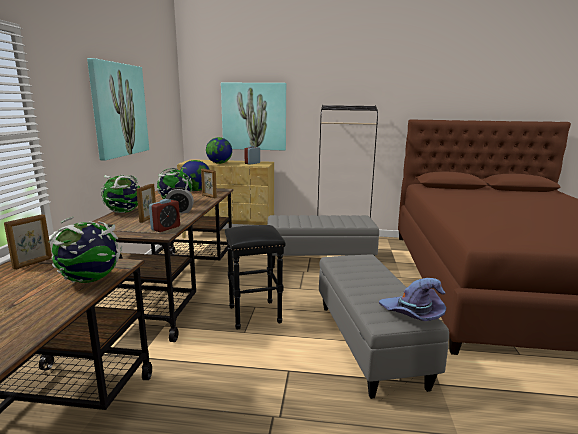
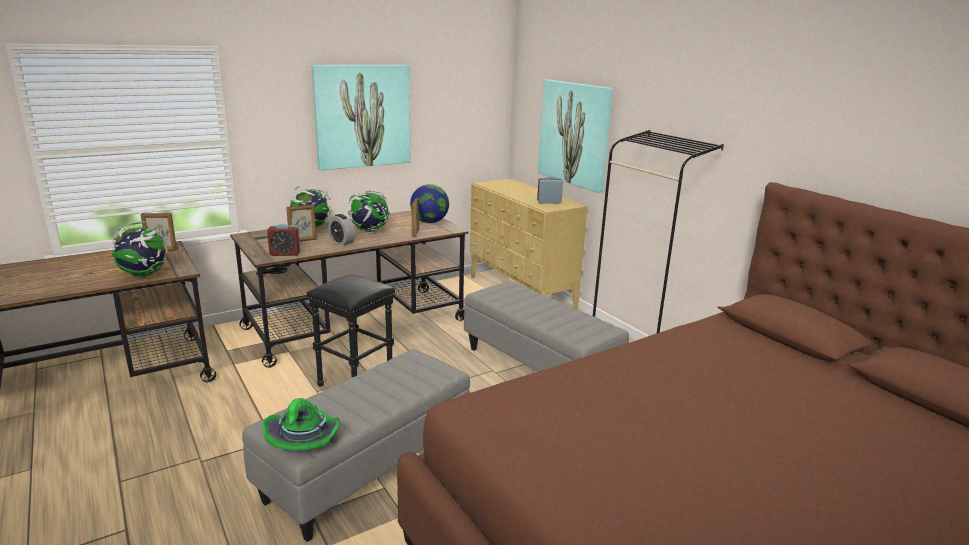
camera: 50 degrees right, 5 degrees up
globe [206,137,232,164] -> none
purple hat [379,278,446,321] -> green hat [262,398,340,450]

